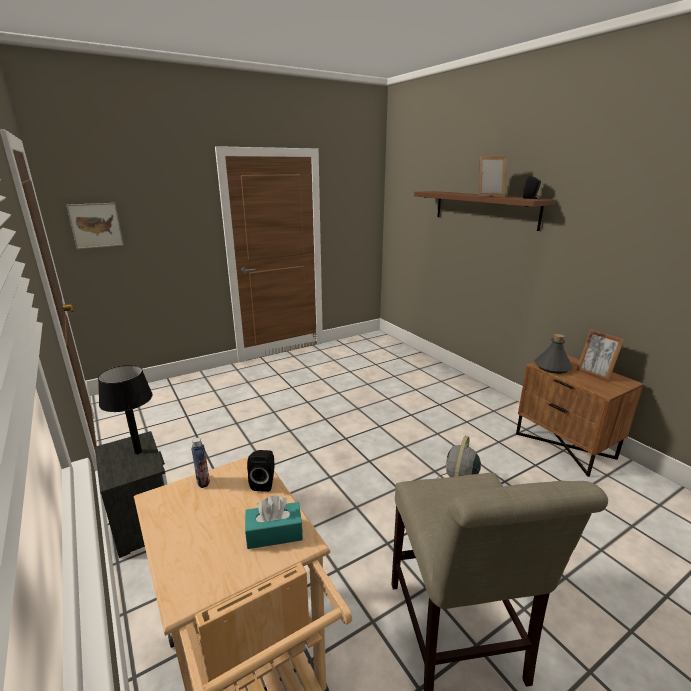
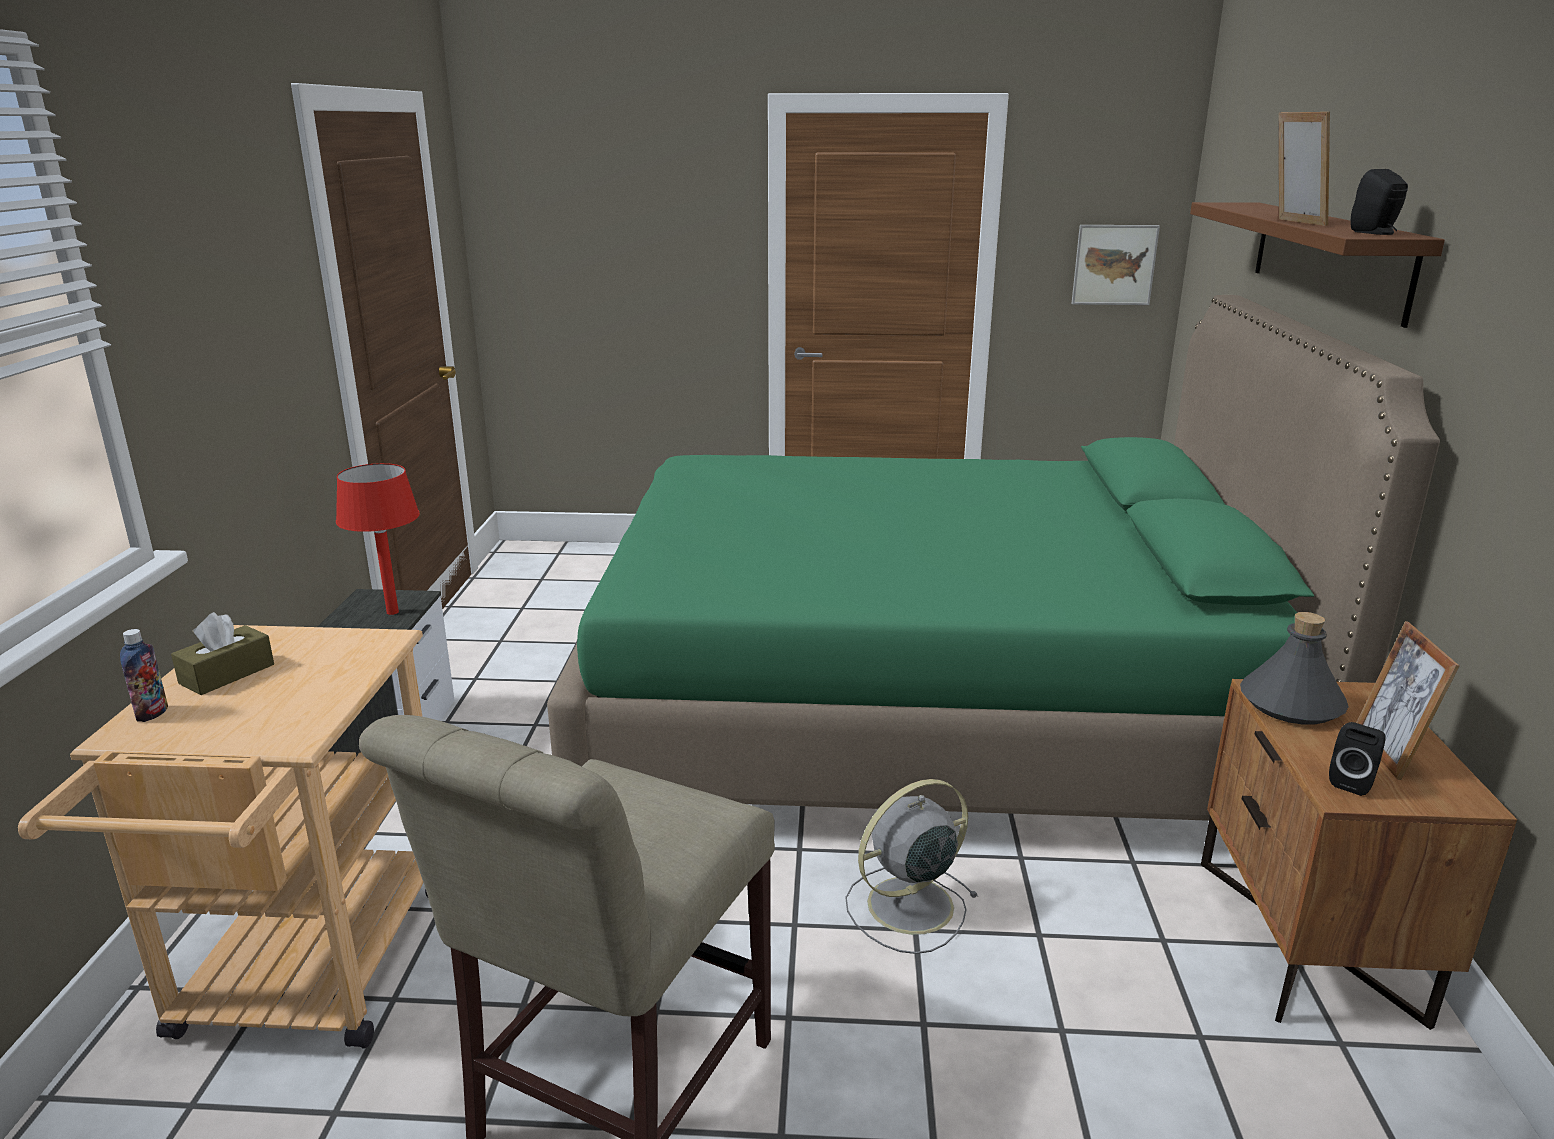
camera: 35 degrees right, 0 degrees up
picture [66,203,124,249] -> picture moved to [1071,225,1160,305]
black table lamp [98,365,153,454] -> red table lamp [336,463,420,615]
bottle [191,437,210,488] -> bottle moved to [120,629,168,722]
turquoise tissue box [245,496,303,549] -> none
black speaker [247,450,275,492] -> black speaker moved to [1329,722,1386,796]
none -> brown tissue box [171,612,274,695]
none -> green bed [547,295,1440,821]

